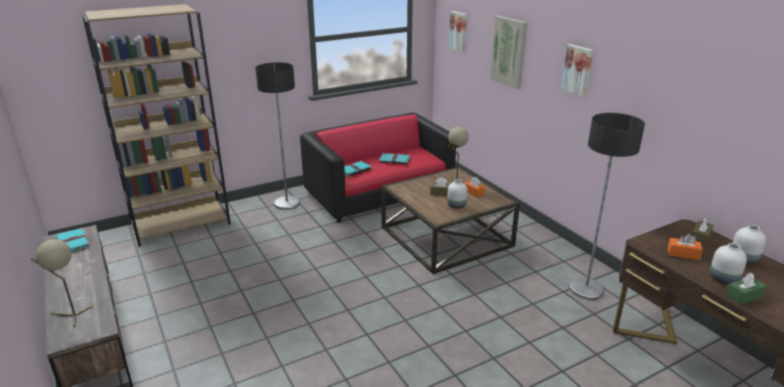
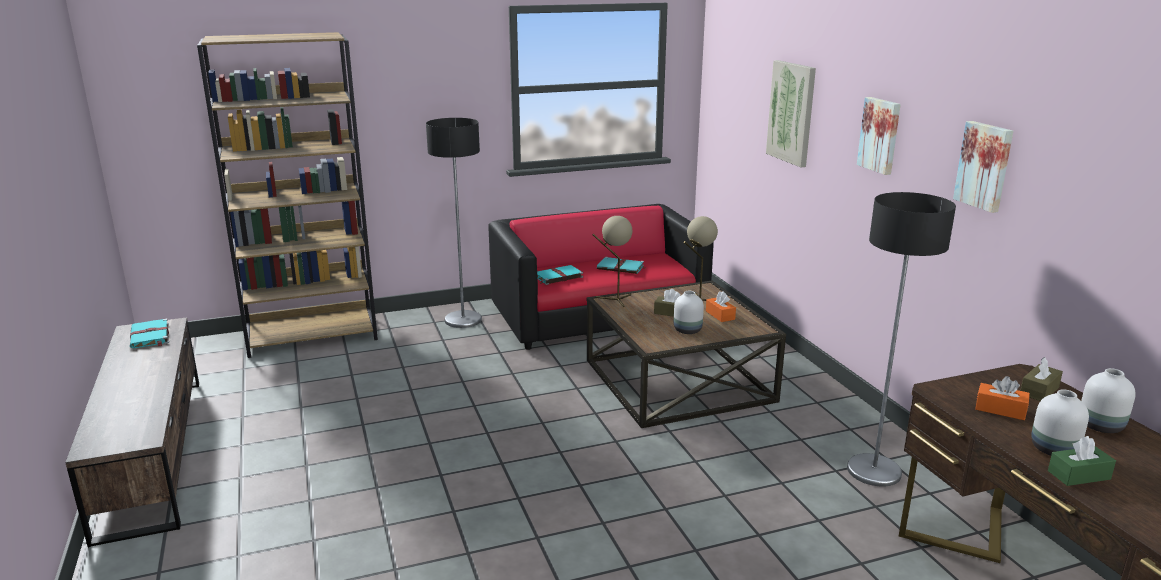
camera: 10 degrees right, 5 degrees down
beige table lamp [31,240,93,327] -> beige table lamp moved to [593,216,632,307]
picture [449,11,467,52] -> picture moved to [953,121,1013,213]

